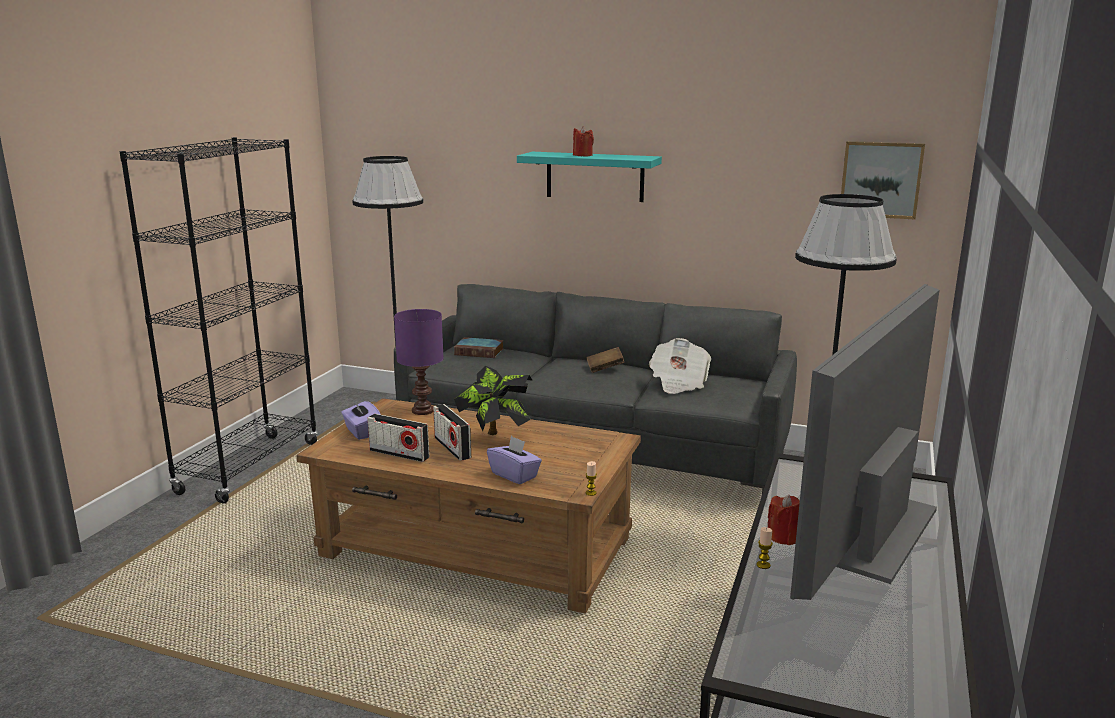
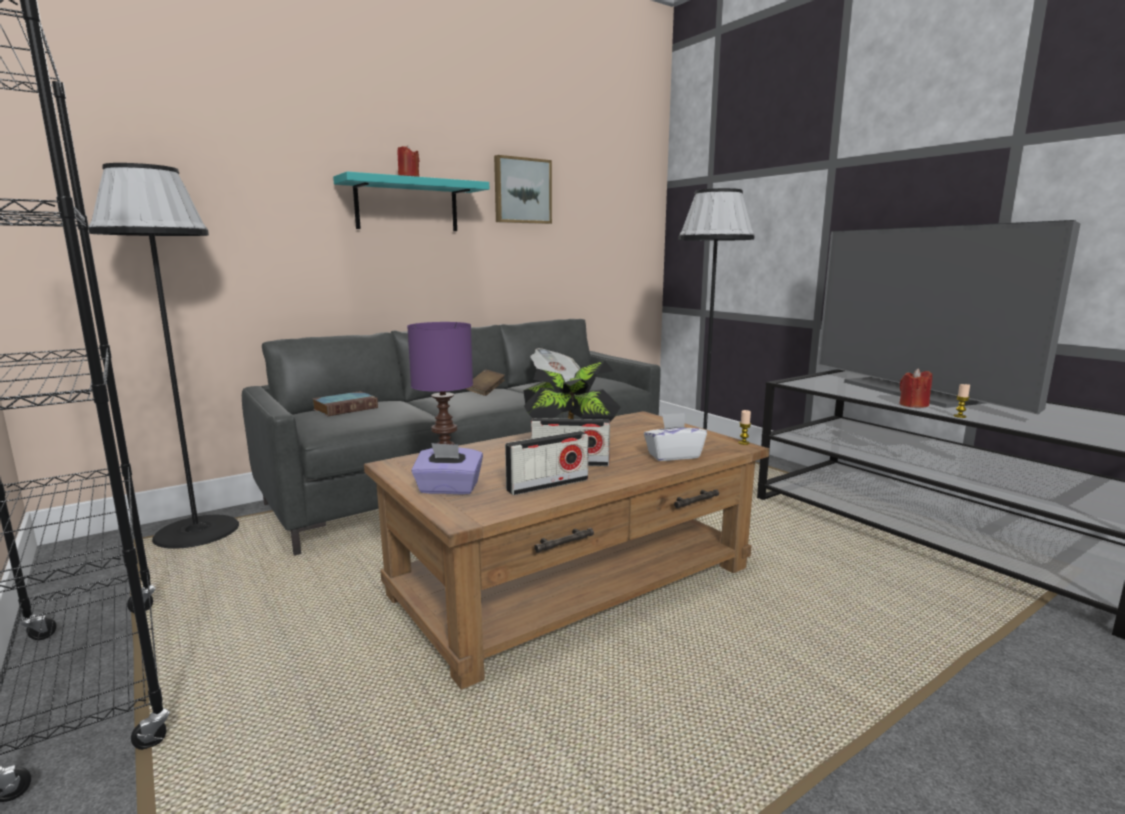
camera: 55 degrees left, 5 degrees down
purple tissue box [487,436,542,484] -> white tissue box [644,413,707,461]
picture [841,141,925,219] -> picture moved to [494,155,552,224]

